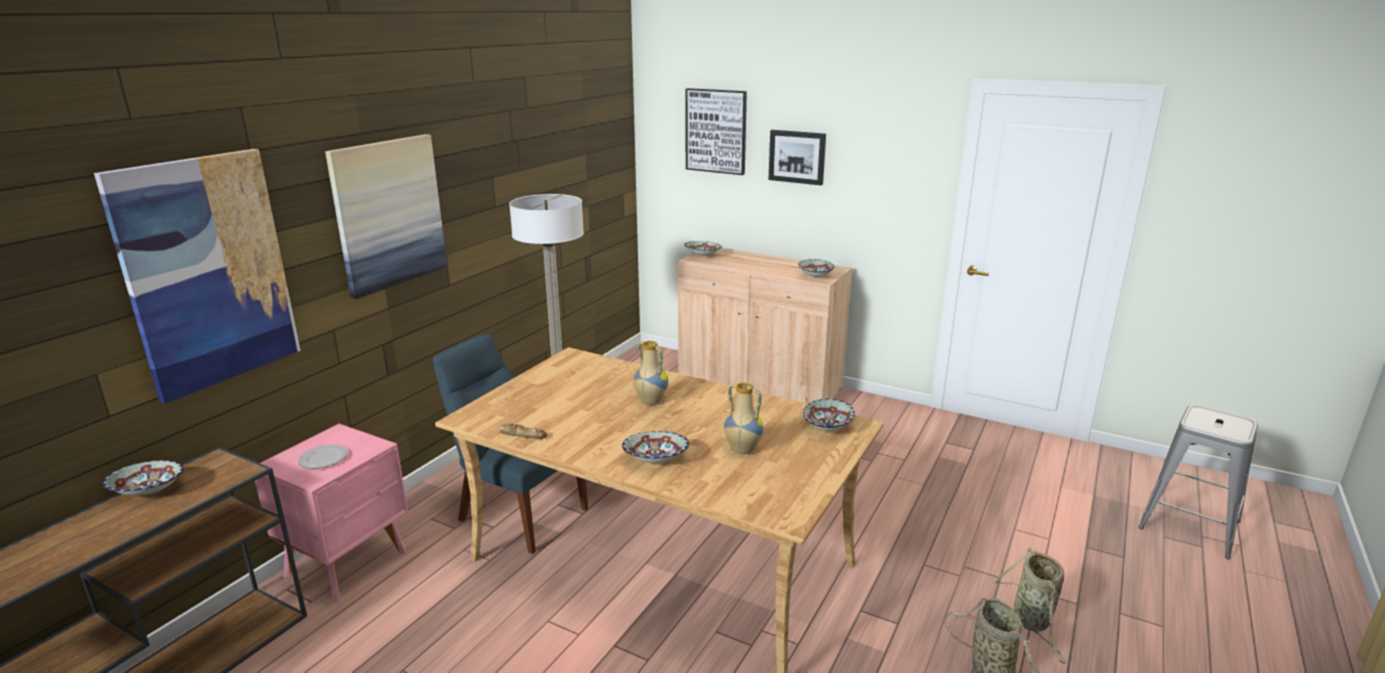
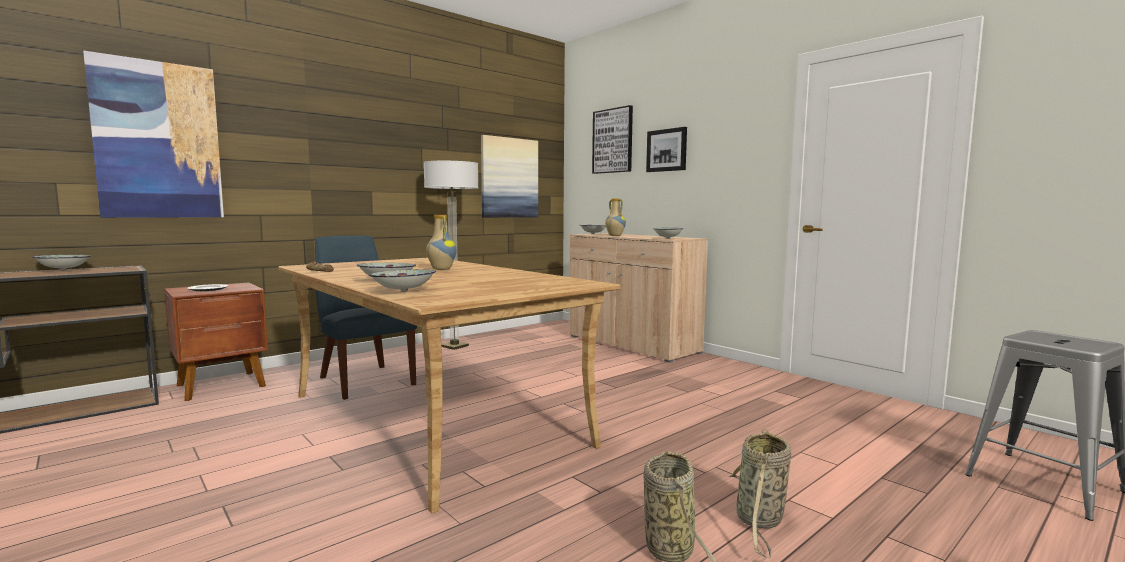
camera: 20 degrees right, 15 degrees down
pink nightstand [255,424,408,602] -> brown nightstand [164,282,268,401]
picture [325,134,447,299] -> picture moved to [481,135,538,218]
vase [724,383,763,454] -> vase moved to [605,199,626,236]
bowl [803,399,855,431] -> bowl moved to [369,269,436,292]

